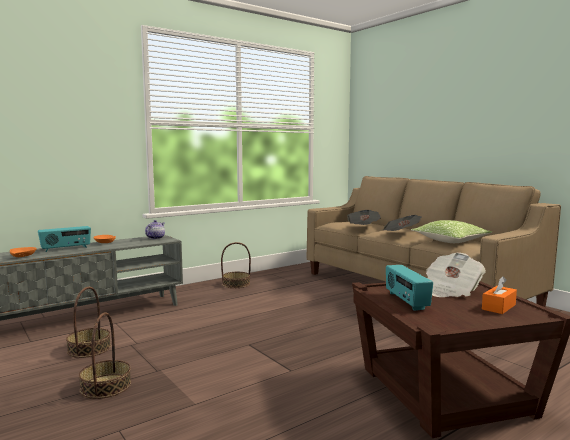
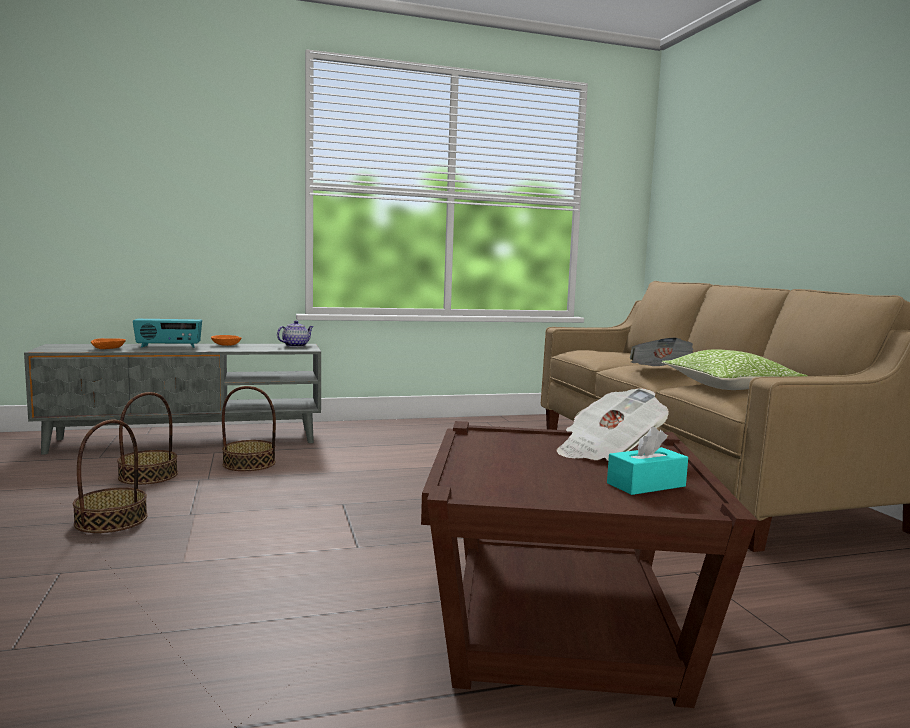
camera: 20 degrees right, 0 degrees up
basket [221,242,251,288] -> basket moved to [222,386,276,471]
newspaper [347,210,381,225] -> none
radio [386,265,433,311] -> none
orange tissue box [482,276,517,314] -> turquoise tissue box [607,427,688,495]

